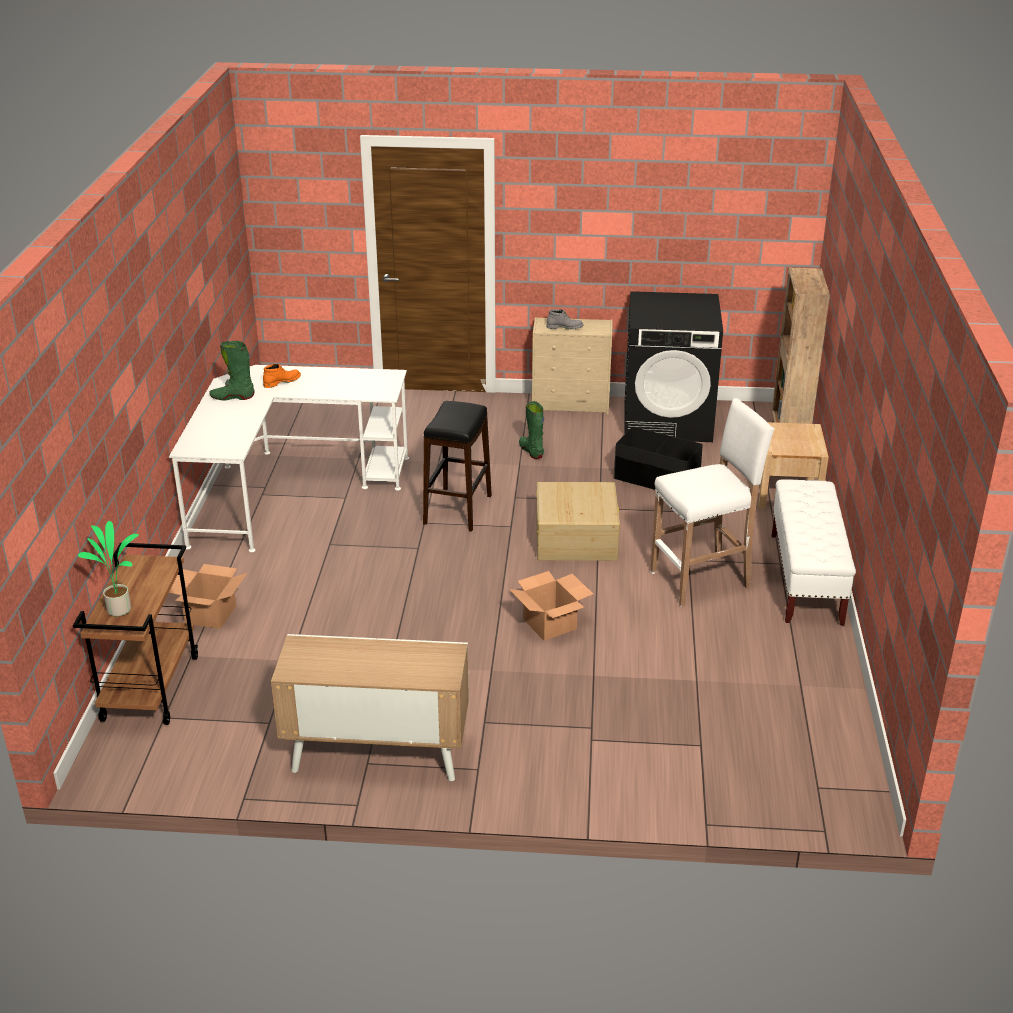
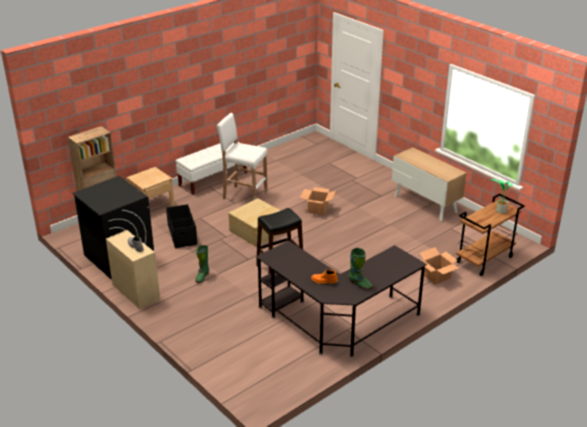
camera: 135 degrees left, 0 degrees up
white desk [169,365,409,552] -> black desk [256,241,427,357]

